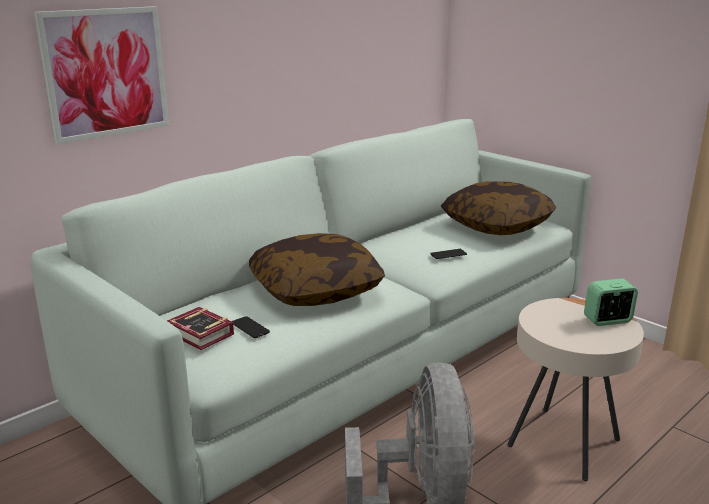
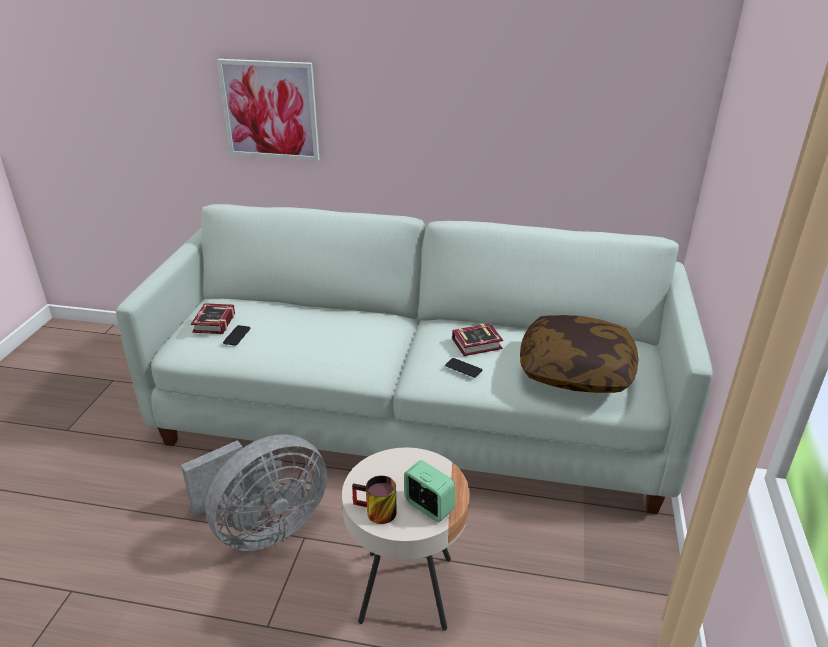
camera: 55 degrees right, 10 degrees up
pillow [249,233,385,306] -> none
none -> mug [352,476,397,524]
none -> book [452,323,503,356]

